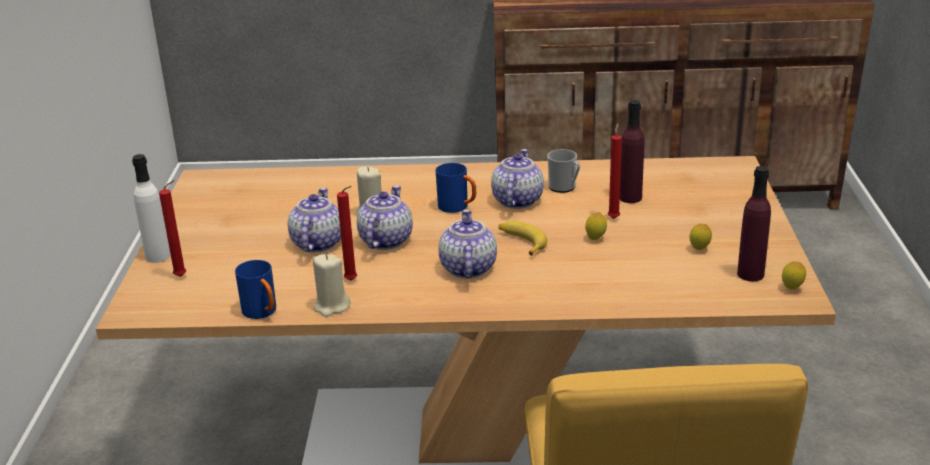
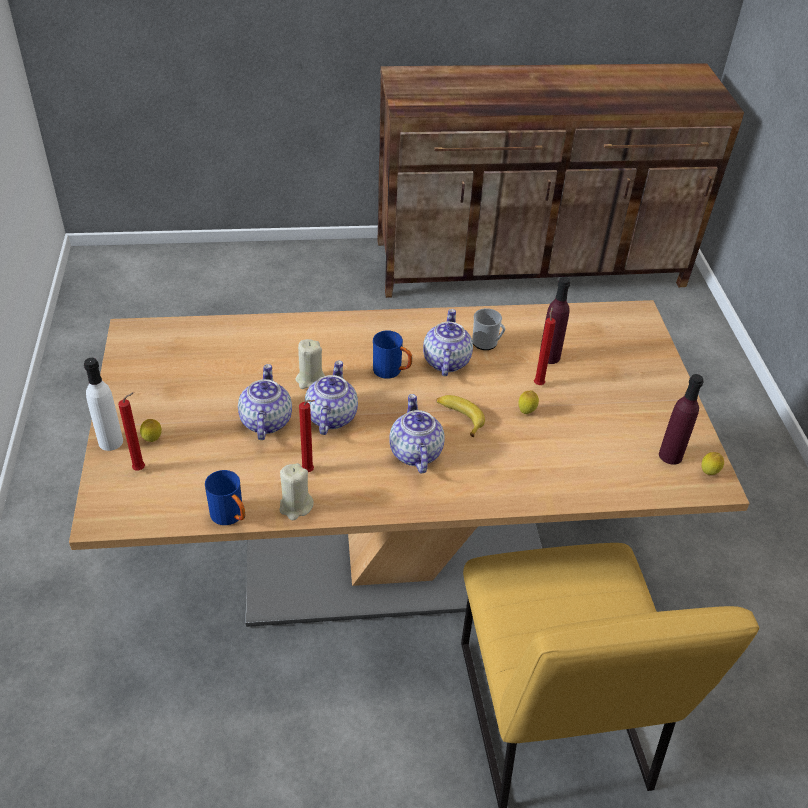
camera: 10 degrees left, 15 degrees up
lemon [689,224,712,250] -> lemon moved to [140,419,162,442]

